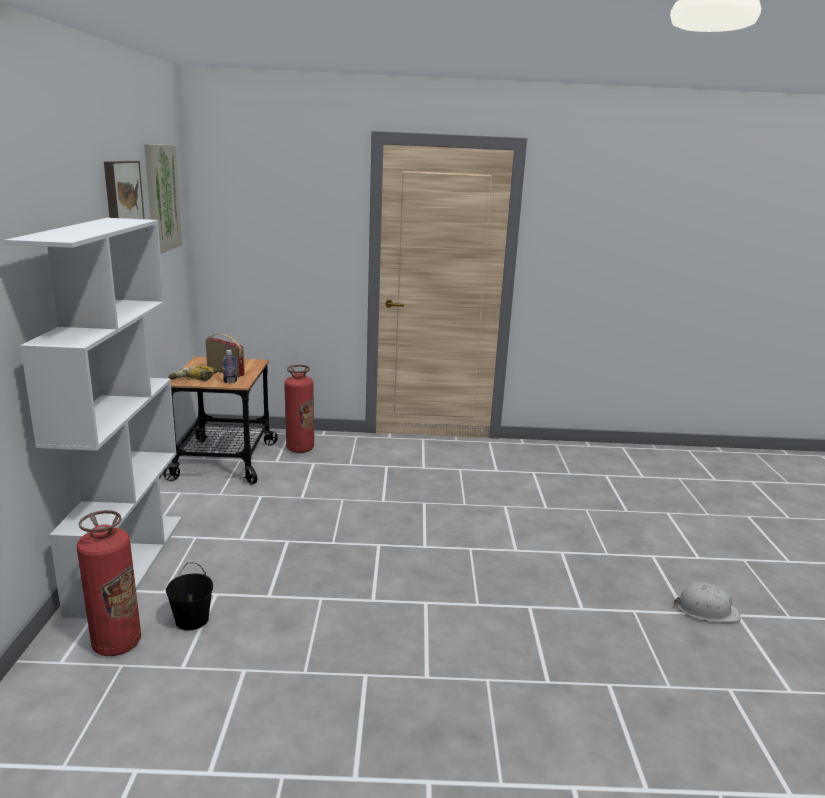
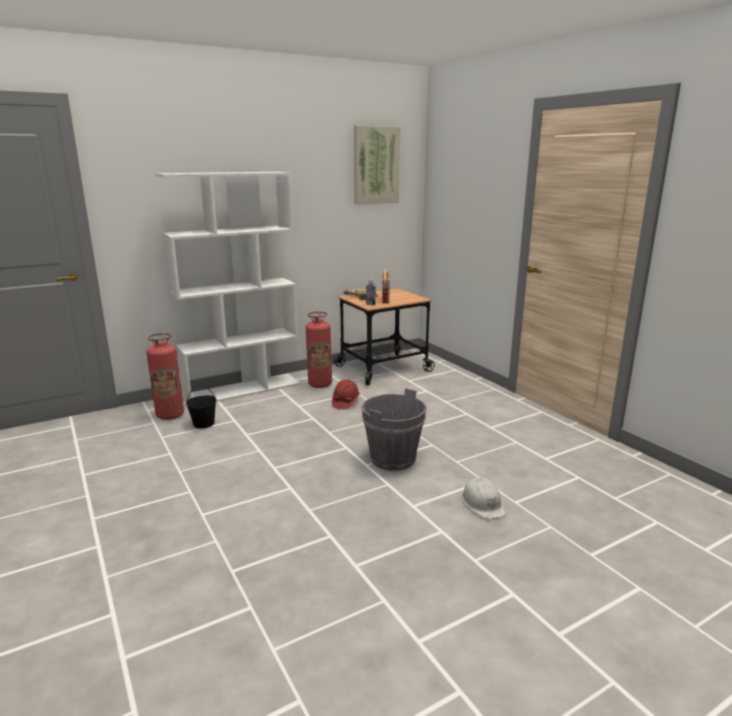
camera: 60 degrees right, 0 degrees up
picture [104,161,145,219] -> none
fire extinguisher [284,365,314,453] -> fire extinguisher moved to [306,311,332,388]
white hard hat [674,583,741,622] -> white hard hat moved to [461,477,506,519]
none -> red hard hat [332,380,360,409]
none -> grey bucket [361,388,427,471]

